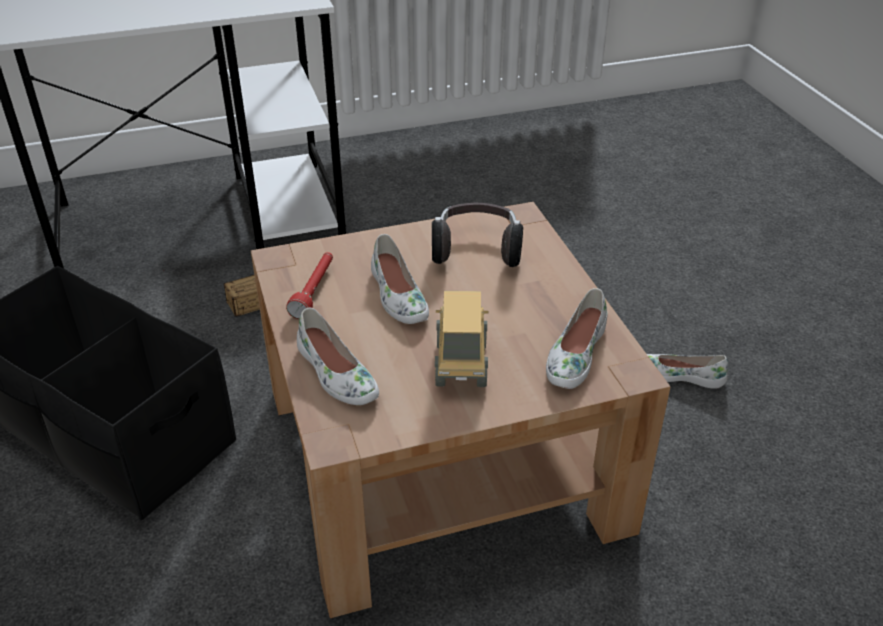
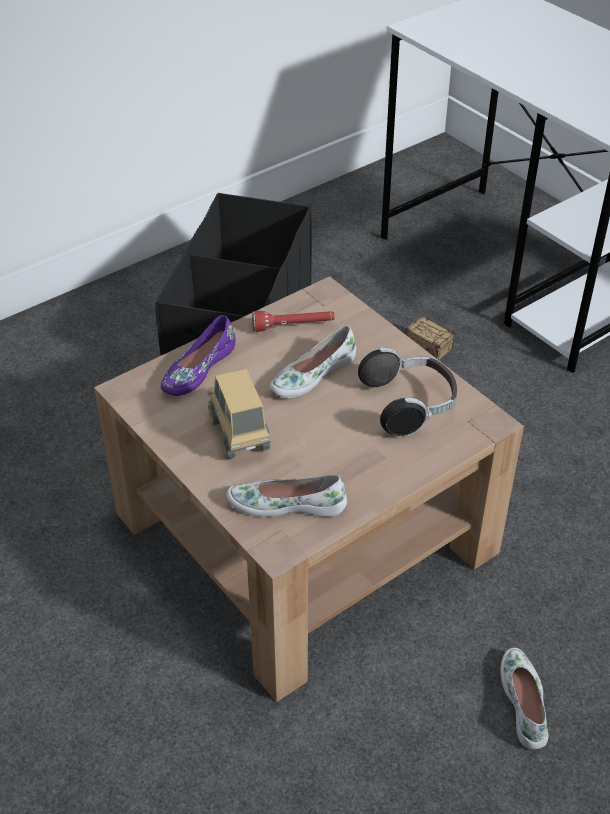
camera: 70 degrees right, 5 degrees up
white shoe [297,308,379,405] -> purple shoe [161,315,235,396]
toy truck [435,291,489,387] -> toy truck turned 90 degrees counterclockwise [208,369,271,459]

